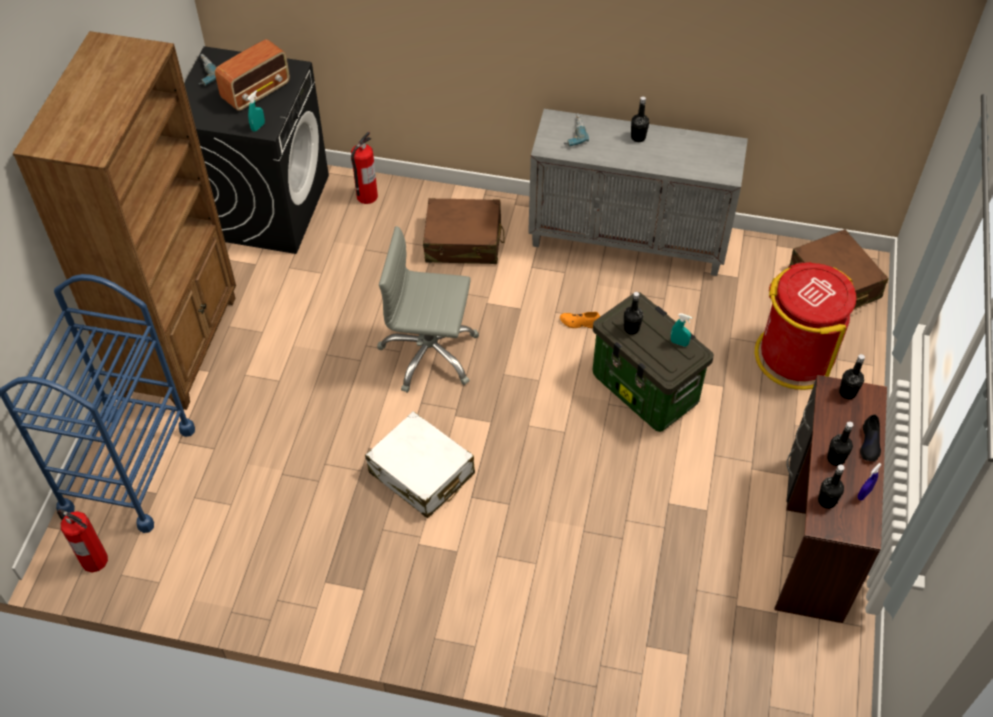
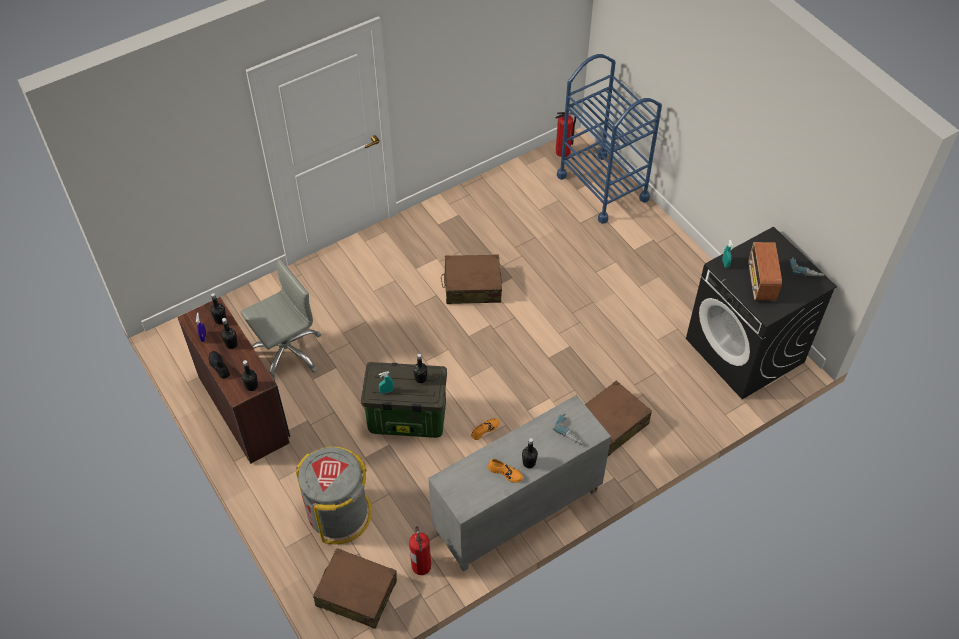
camera: 135 degrees right, 0 degrees up
brown bookcase [13,31,236,410] -> none
fire extinguisher [351,131,378,204] -> fire extinguisher moved to [409,526,431,575]
white suitcase [365,411,475,518] -> brown suitcase [441,254,502,304]
grey office chair [377,226,479,393] -> grey office chair moved to [240,259,321,378]
red trash can [755,262,856,390] -> grey trash can [296,447,372,544]
none -> orange shoe [488,459,523,483]

